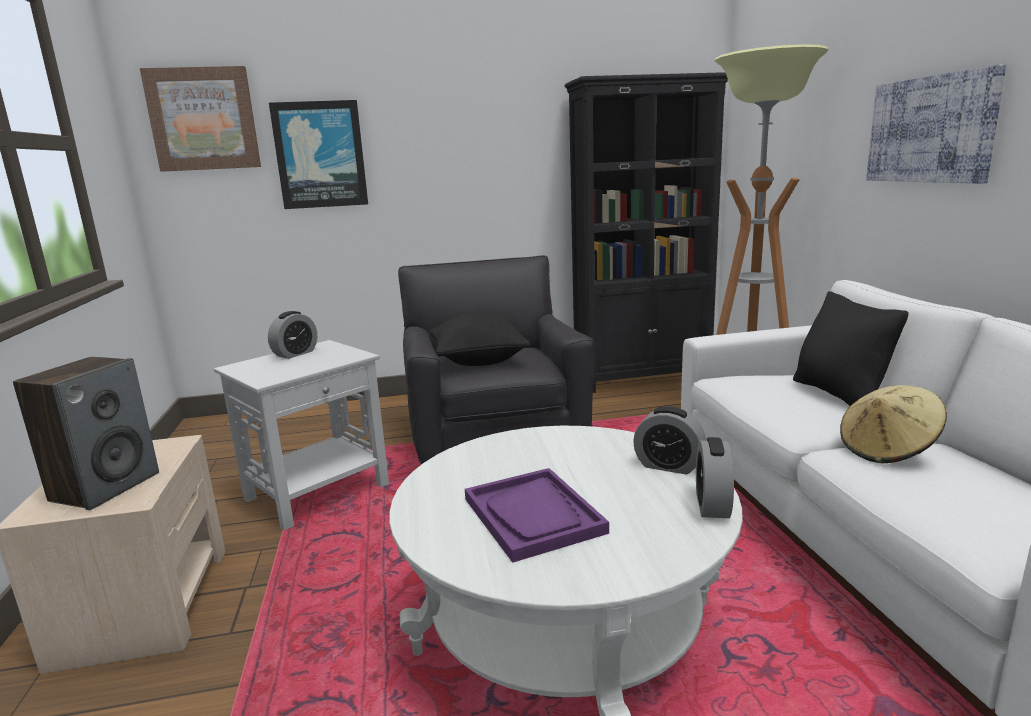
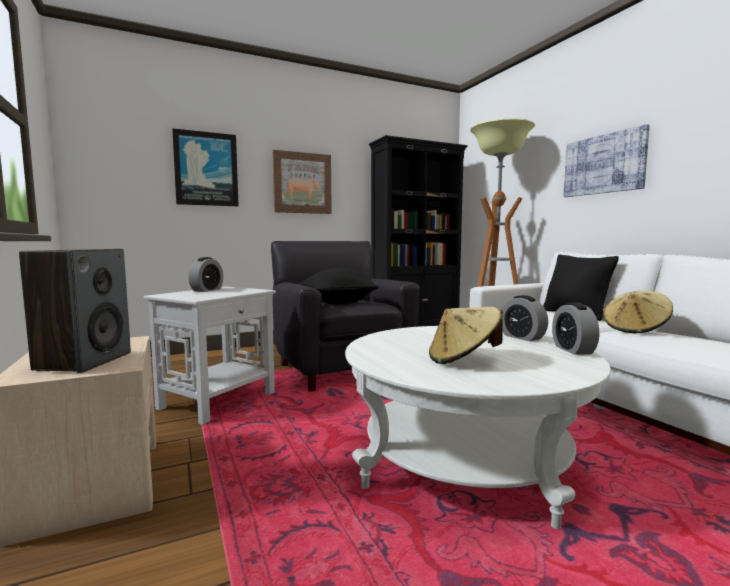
camera: 15 degrees left, 10 degrees down
picture [140,66,261,172] -> picture moved to [272,150,332,214]
purple tray [465,468,609,563] -> beige hat [429,307,503,364]
alarm clock [633,406,706,475] -> alarm clock turned 45 degrees clockwise [501,295,548,341]

